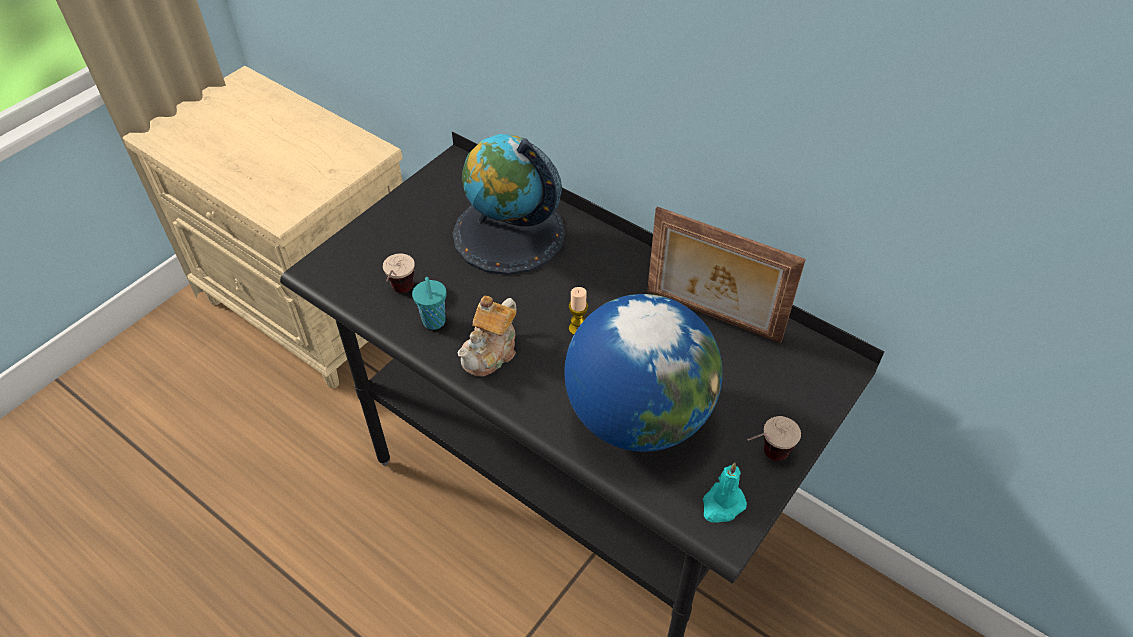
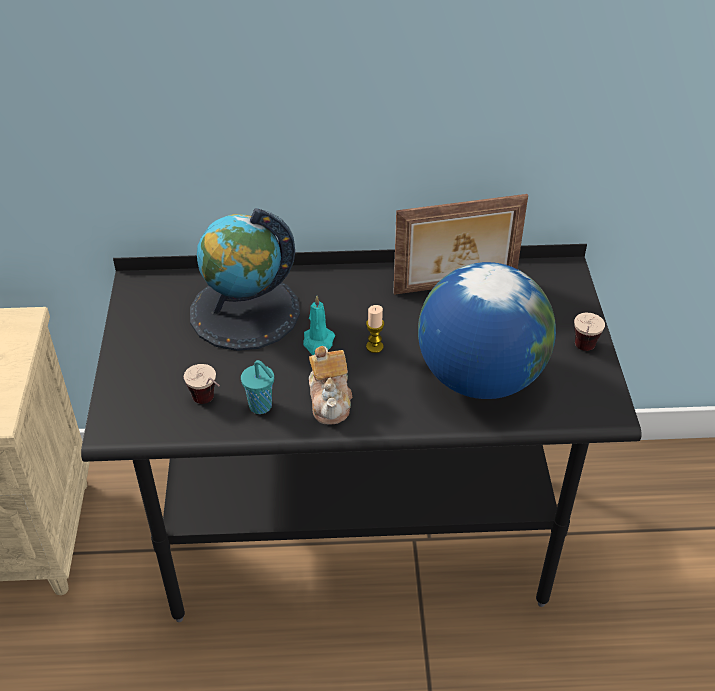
camera: 40 degrees left, 5 degrees down
turquoise candle [703,462,747,523] -> turquoise candle moved to [303,295,335,355]

